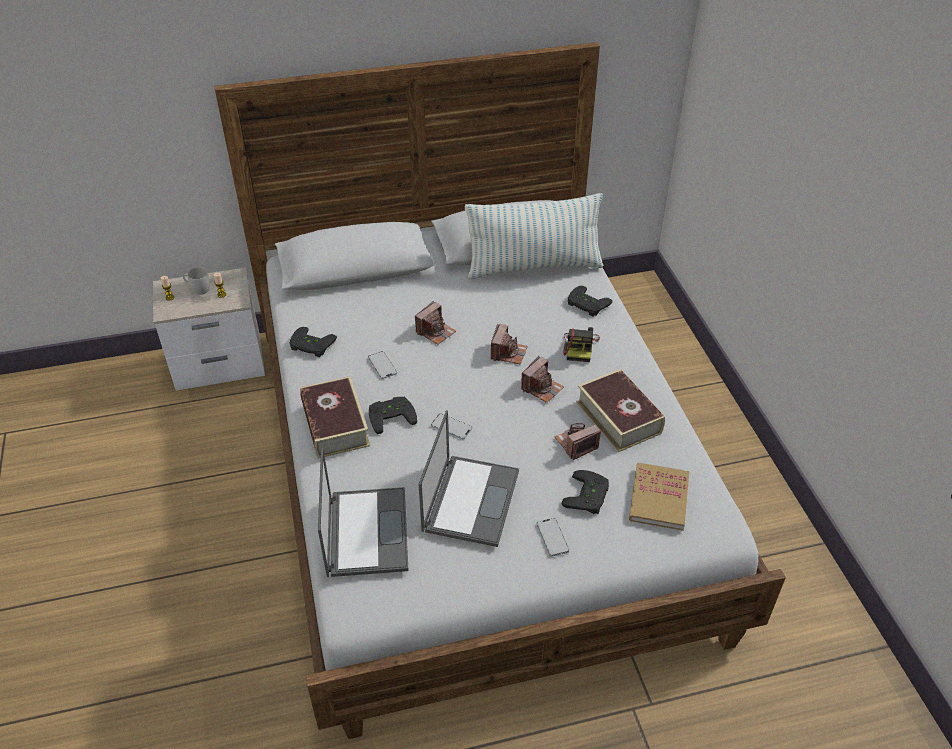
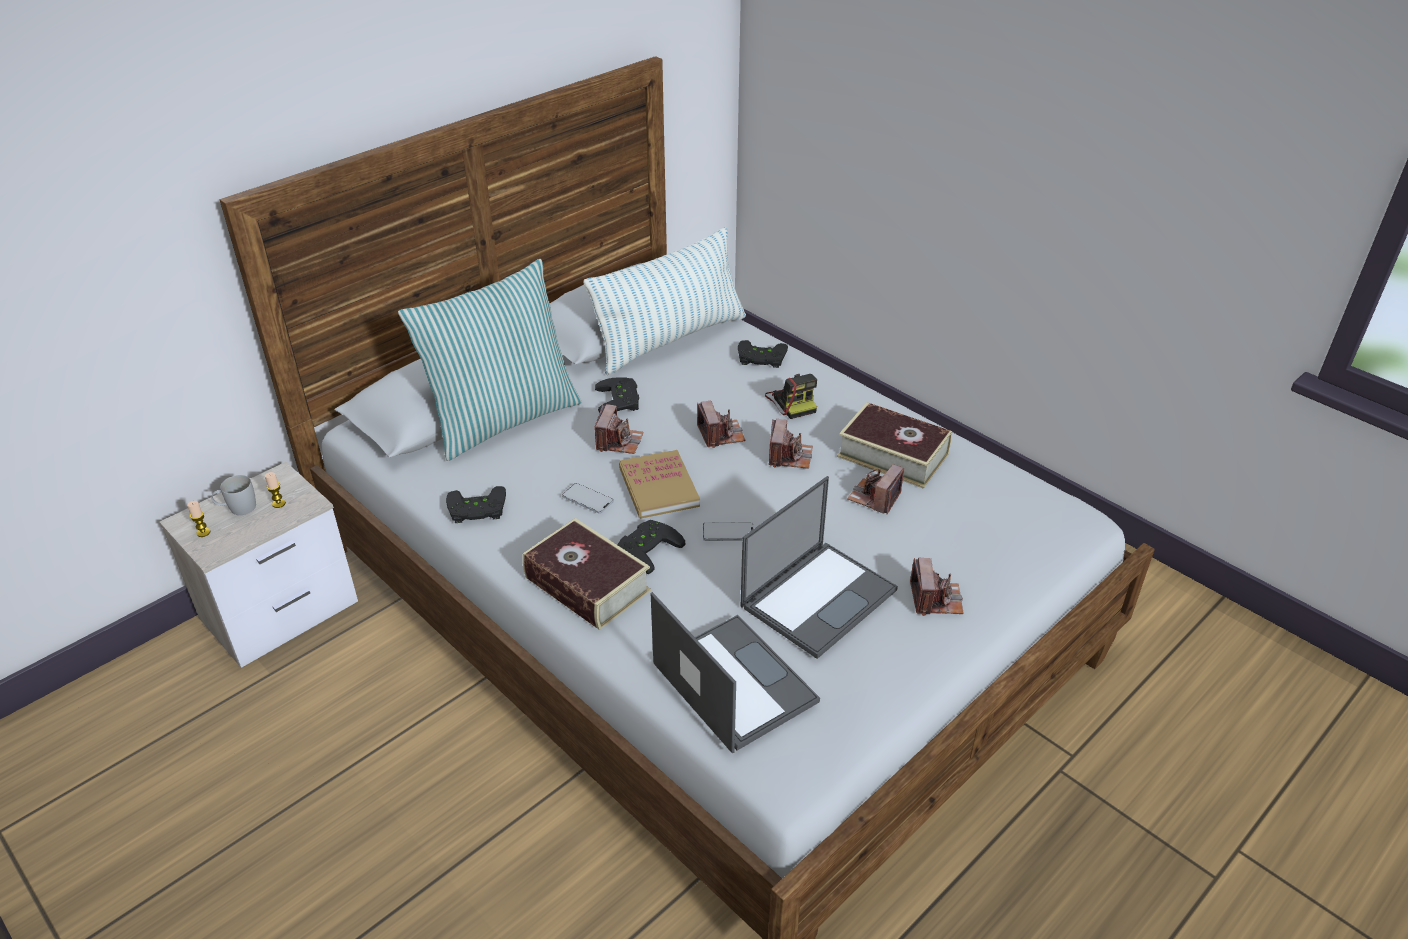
camera: 30 degrees left, 5 degrees down
laptop [418,410,519,547] -> laptop turned 60 degrees clockwise [741,476,898,659]
phone [537,518,569,557] -> camera [910,558,963,616]
black game controller [561,470,609,514] -> black game controller moved to [595,377,639,413]
book [629,463,689,531] -> book moved to [619,450,700,519]
none -> pillow [398,259,582,461]

